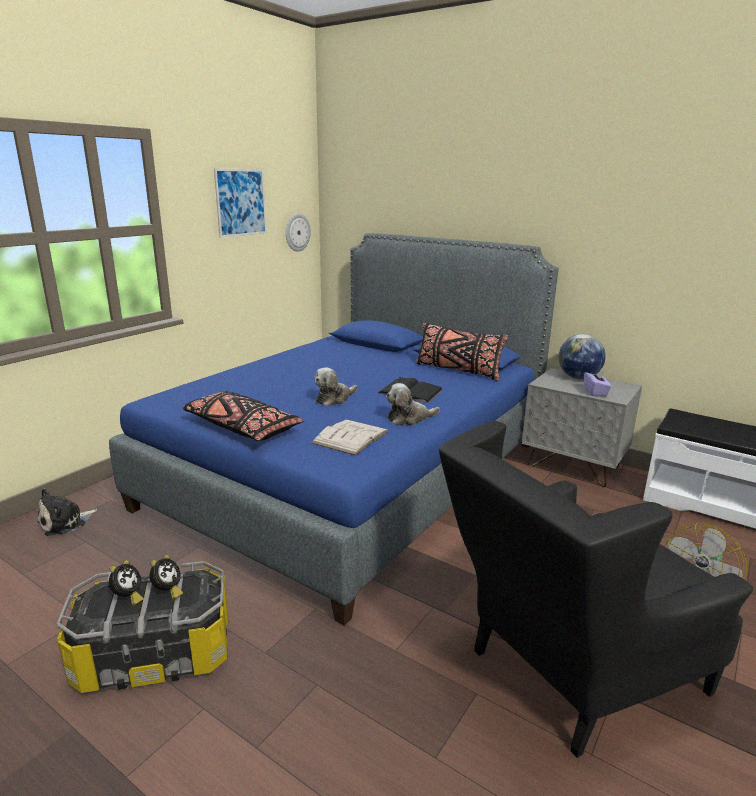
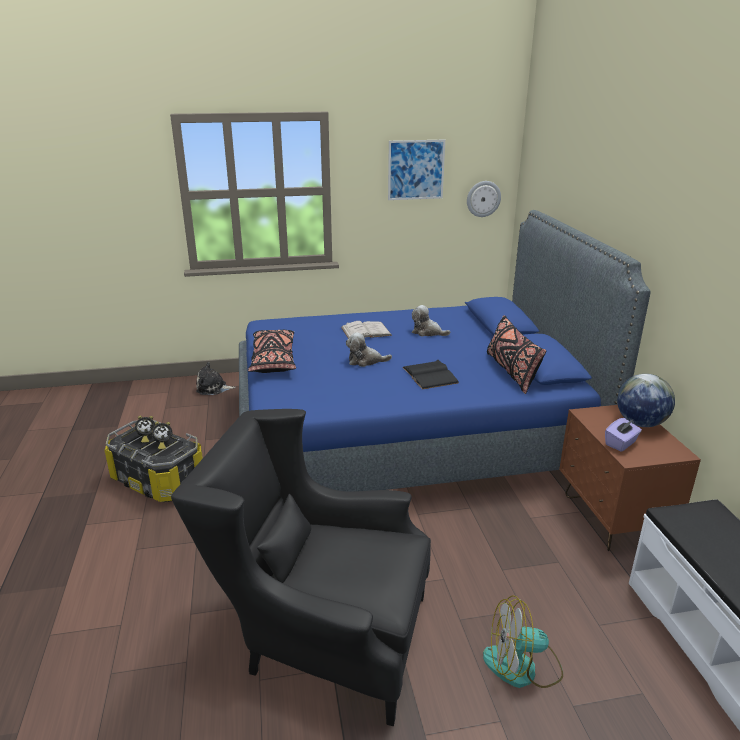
camera: 45 degrees right, 5 degrees up
white book [312,419,389,455] -> white book moved to [341,321,392,338]
plush toy [386,383,440,425] -> plush toy moved to [412,305,451,336]
grey nightstand [522,368,642,487] -> brown nightstand [559,405,701,551]

